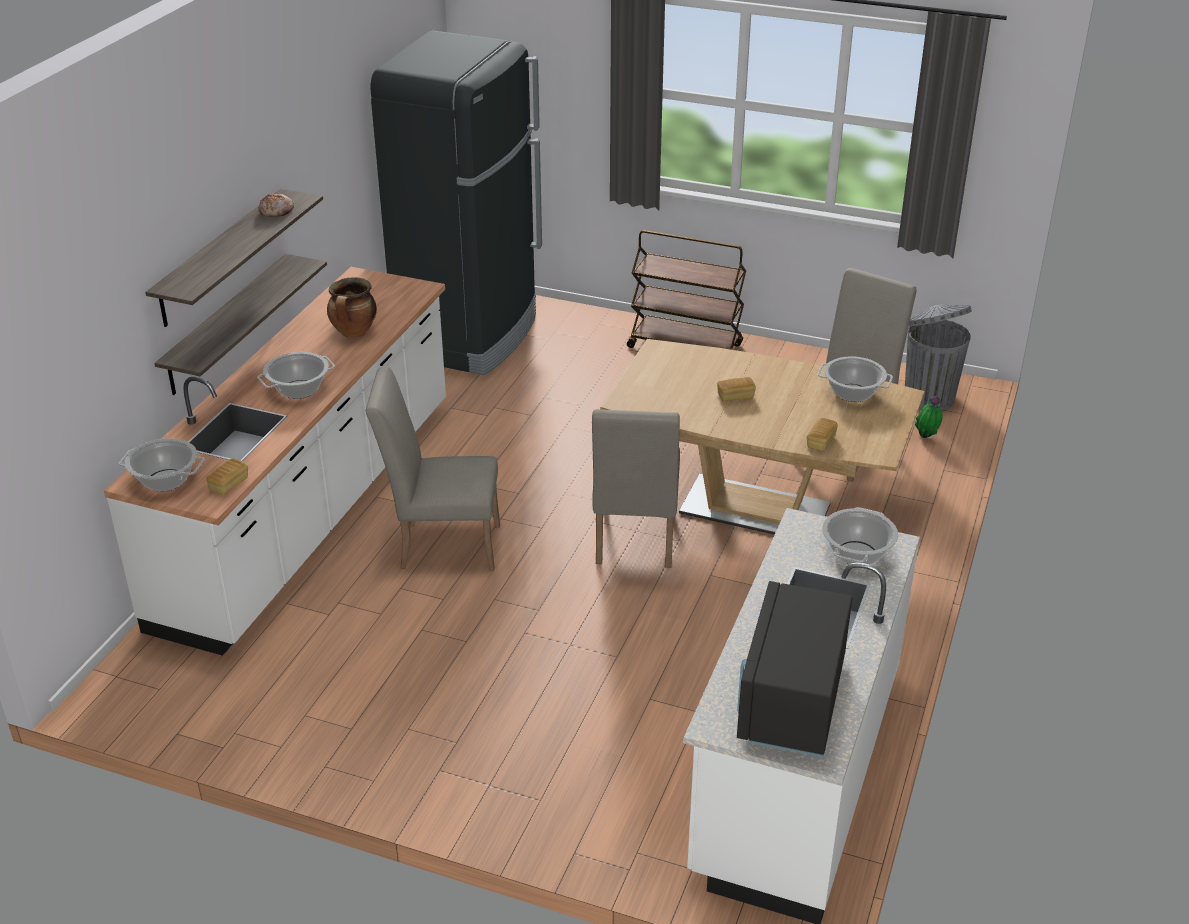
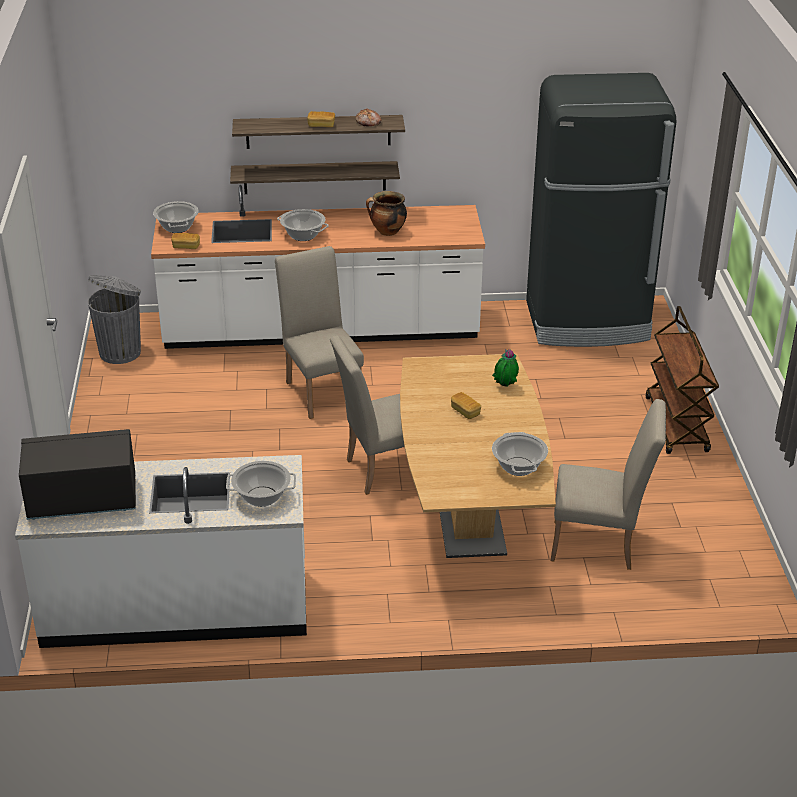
camera: 65 degrees right, 0 degrees up
bread [807,418,838,451] -> bread moved to [307,111,335,127]
grey trash can [905,304,972,411] -> grey trash can moved to [88,275,141,364]
potted plant [915,396,943,438] -> potted plant moved to [492,349,519,387]

